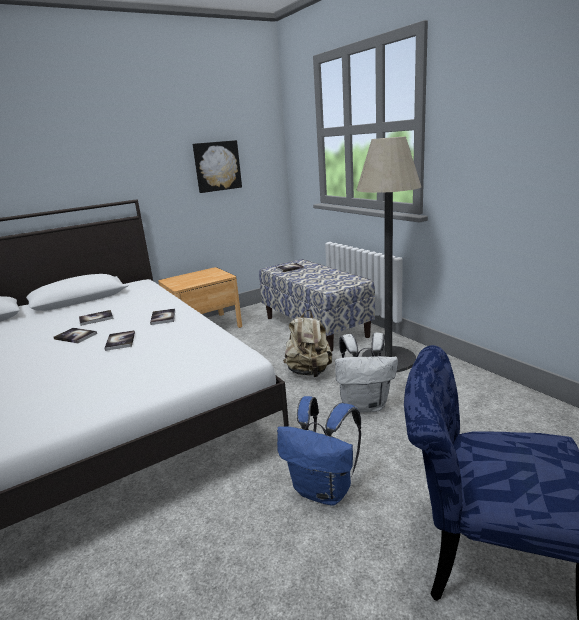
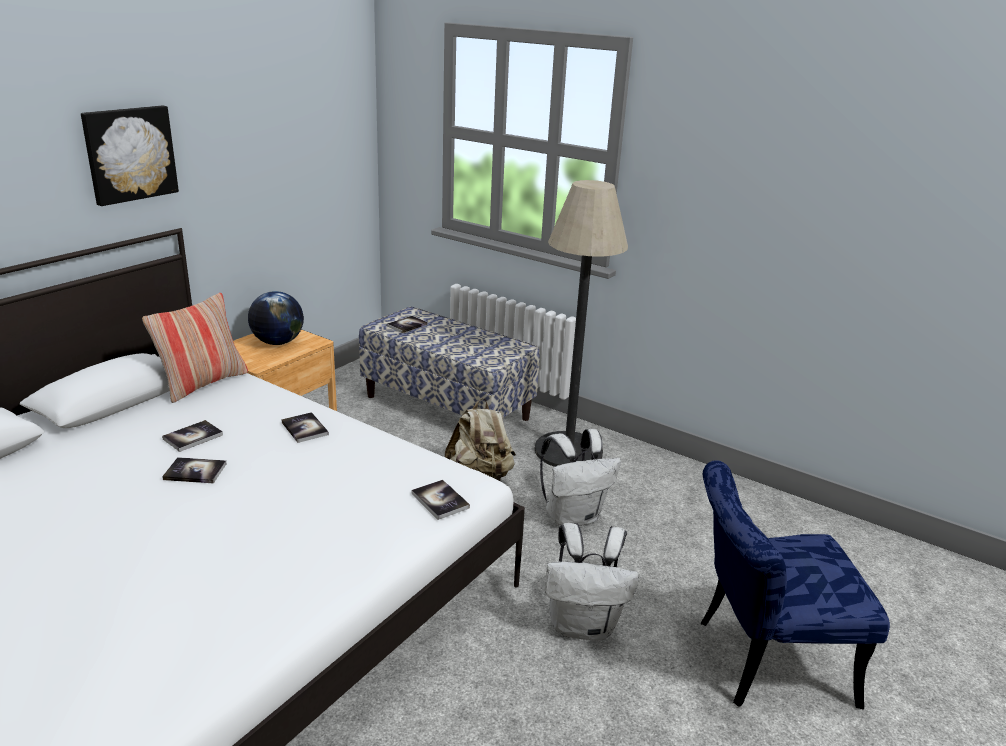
camera: 25 degrees left, 5 degrees up
book [104,330,135,351] -> book moved to [412,480,470,520]
picture [193,140,242,193] -> picture moved to [81,106,179,206]
blue backpack [277,396,361,505] -> white backpack [545,523,639,640]
none -> pillow [142,293,248,403]
none -> globe [248,291,304,345]

